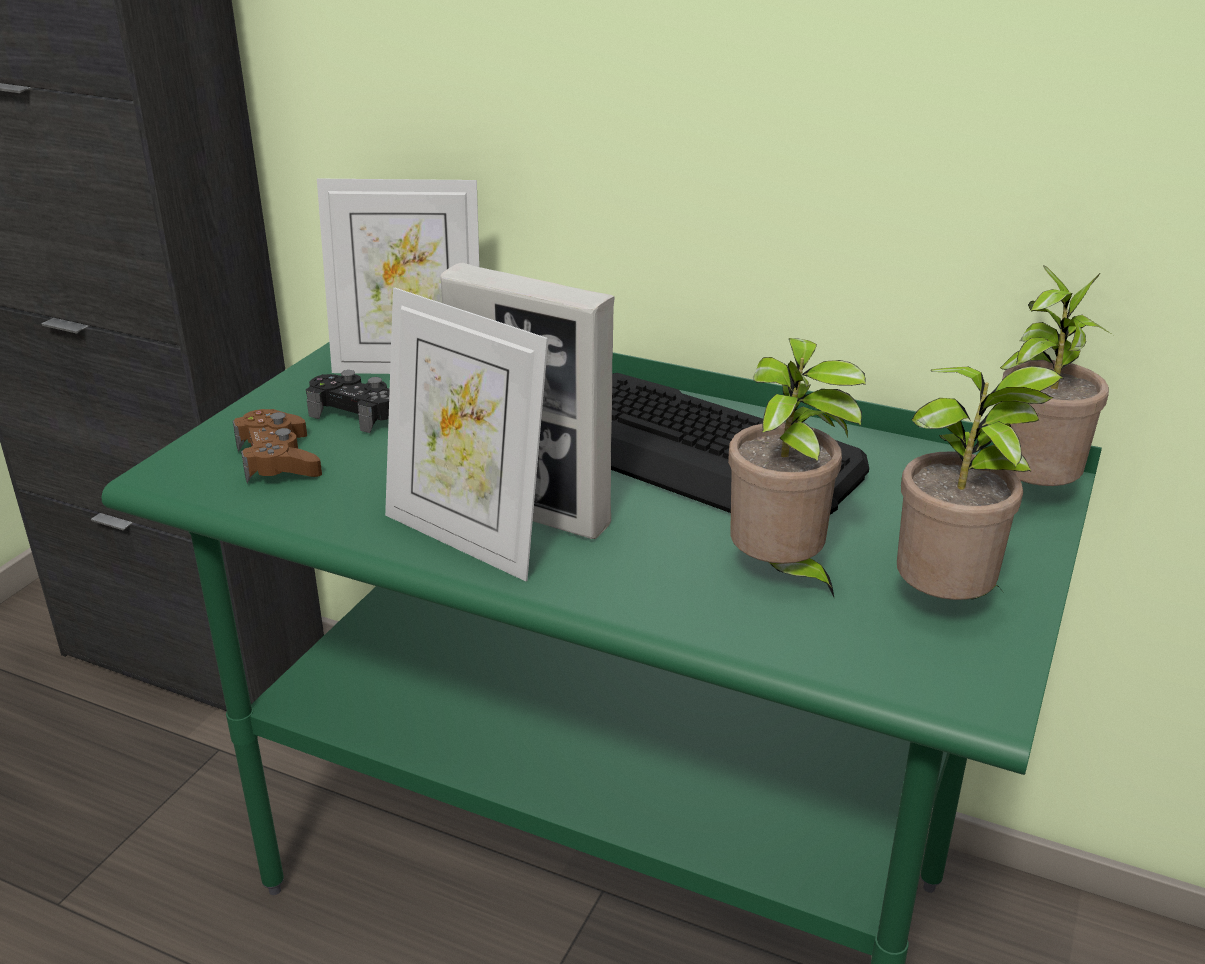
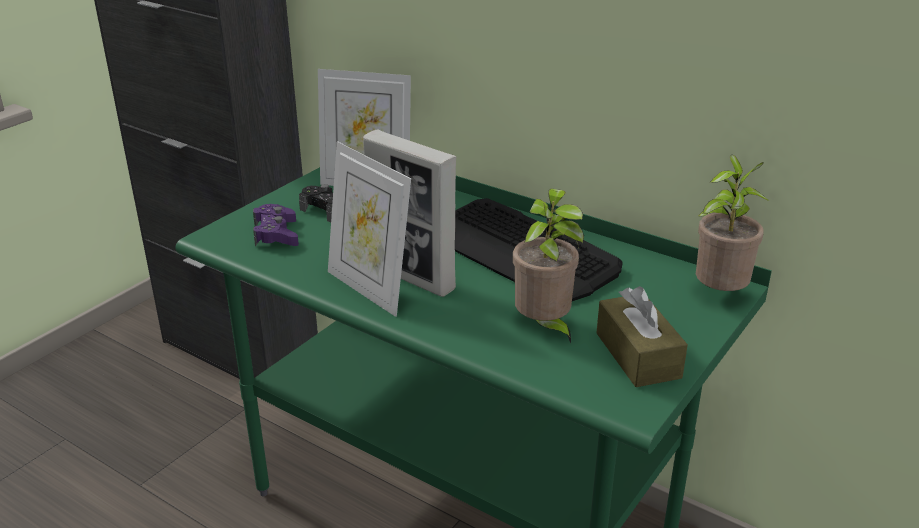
camera: 10 degrees right, 0 degrees up
brown game controller [233,409,322,483] -> purple game controller [253,204,299,246]
potted plant [897,366,1064,600] -> brown tissue box [596,286,688,387]

